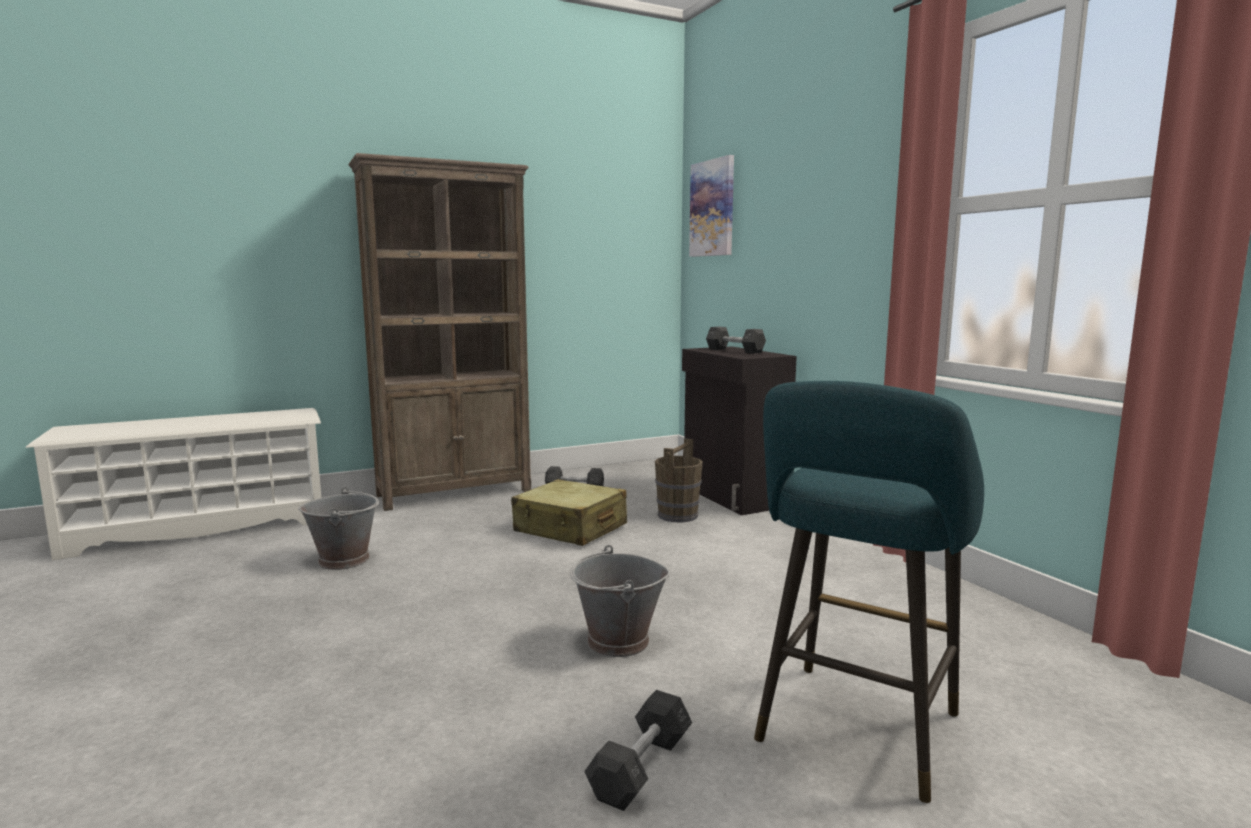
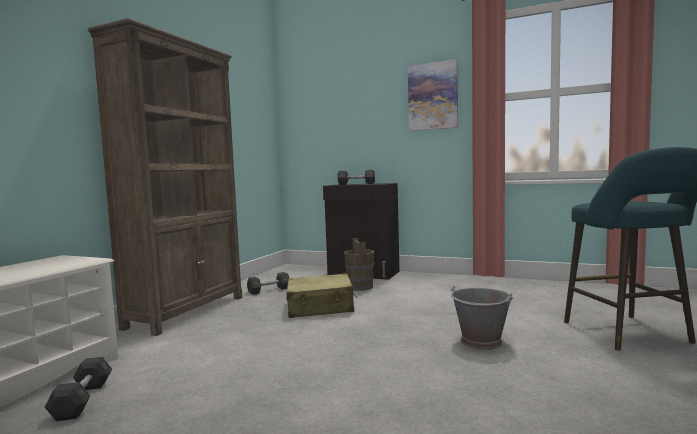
camera: 40 degrees left, 5 degrees down
grey bucket [298,487,379,570] -> none
grey dumbbell [584,690,692,811] -> grey dumbbell moved to [45,357,112,421]
picture [689,155,734,257] -> picture moved to [408,59,458,131]

